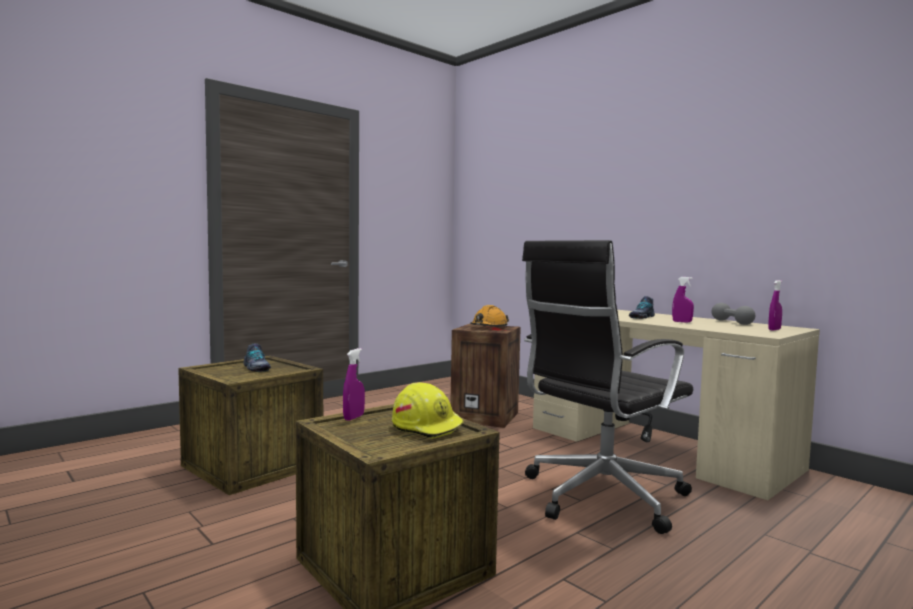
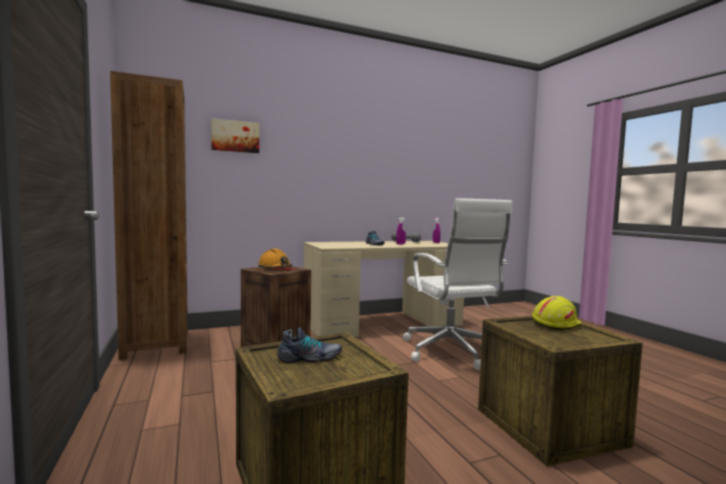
camera: 70 degrees left, 0 degrees up
purple spray bottle [343,348,365,421] -> none
black office chair [522,240,693,534] -> white office chair [403,198,513,370]
none -> brown bookcase [110,71,188,360]
none -> picture [211,118,259,153]

